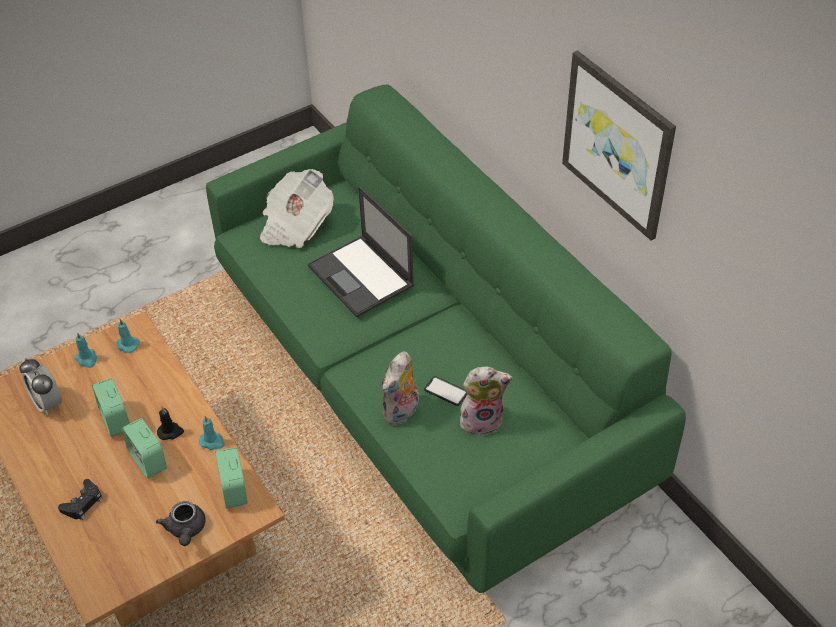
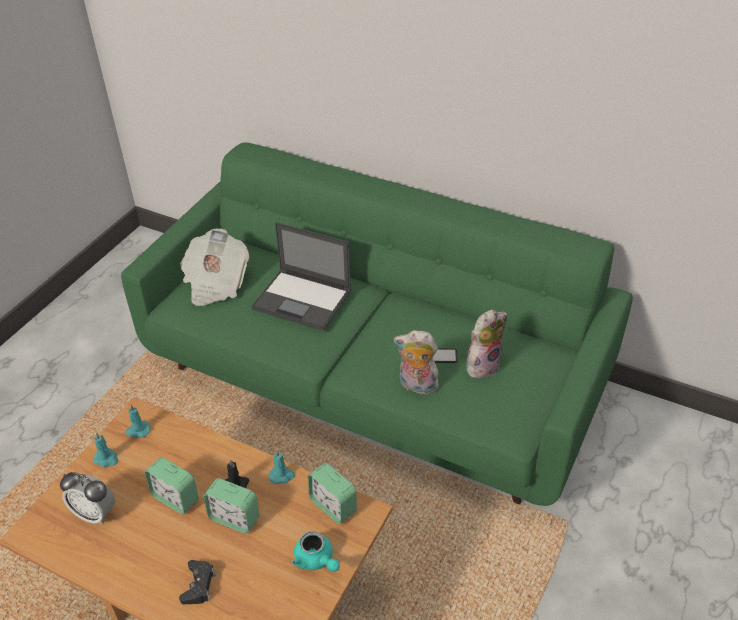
camera: 30 degrees left, 5 degrees down
grey teapot [156,501,206,546] -> turquoise teapot [292,531,340,572]
plush toy [382,352,419,425] -> plush toy turned 105 degrees clockwise [394,330,441,395]
picture [562,50,676,241] -> none

